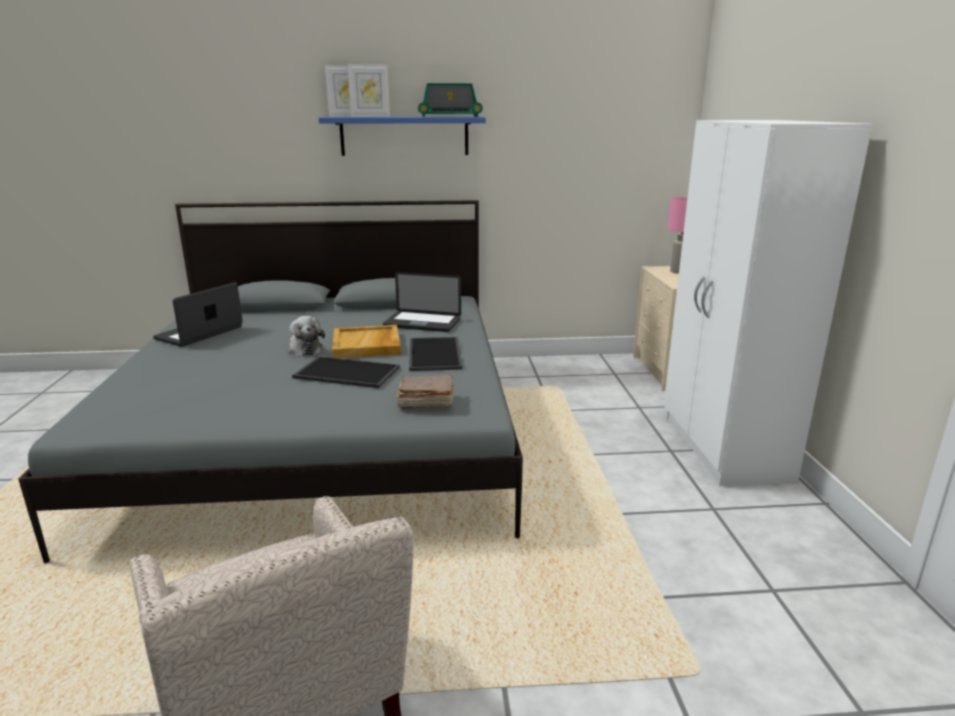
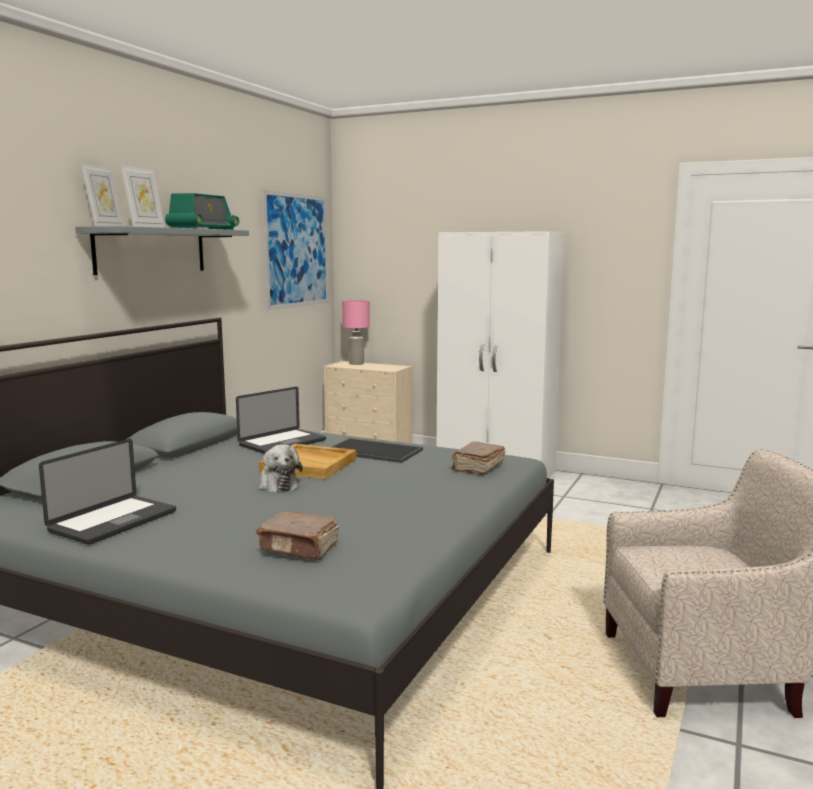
camera: 60 degrees left, 10 degrees down
laptop [153,282,243,347] -> laptop turned 120 degrees counterclockwise [39,439,176,545]
plush toy [288,316,325,356] -> plush toy turned 60 degrees clockwise [259,444,303,493]
tray [292,356,400,388] -> none
blue shelf [319,117,486,156] -> grey shelf [75,226,249,275]
none -> brown book [256,511,339,560]
none -> picture [262,189,329,310]

